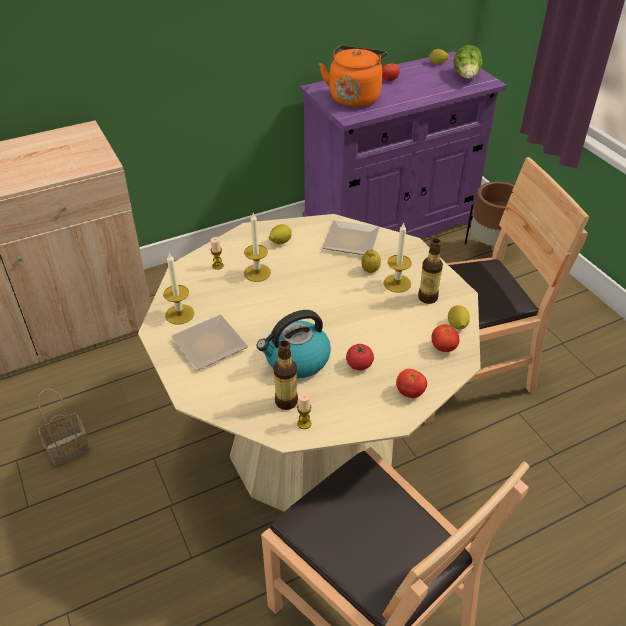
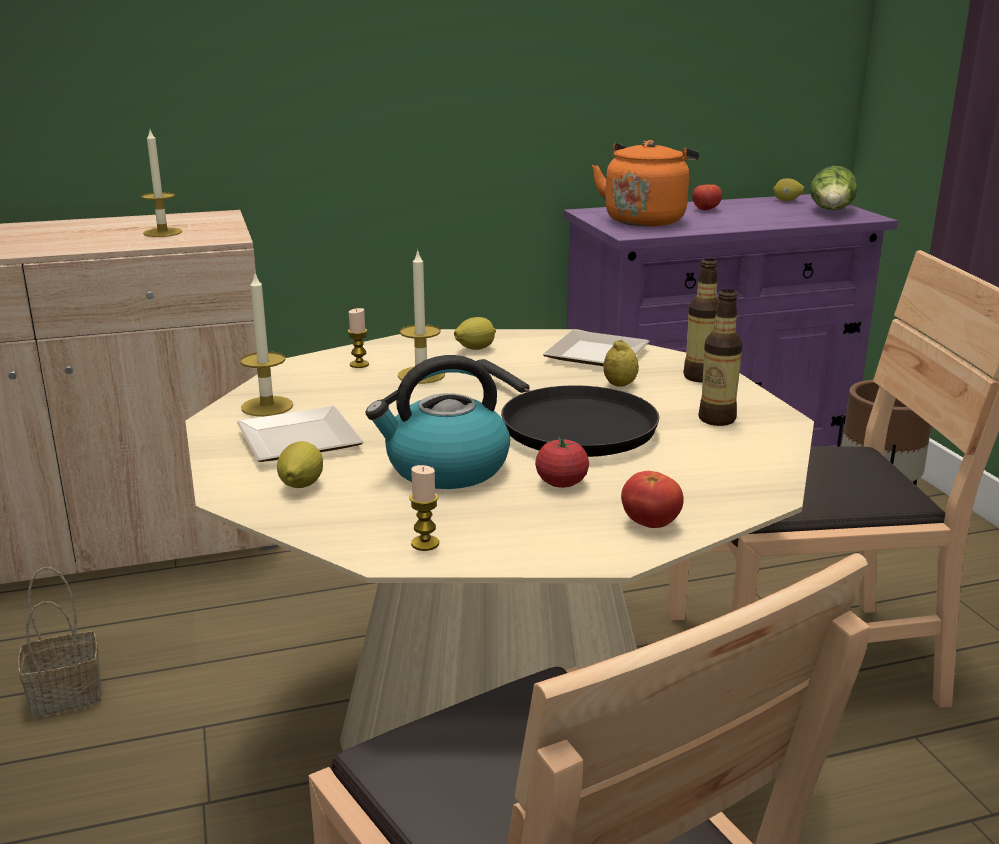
camera: 10 degrees right, 20 degrees down
bottle [273,341,298,410] -> bottle moved to [683,258,719,382]
candle [383,222,412,293] -> candle moved to [141,130,182,237]
tomato [431,324,459,352] -> none
lemon [448,305,470,329] -> lemon moved to [277,441,323,488]
none -> black frying pan [476,359,659,457]

